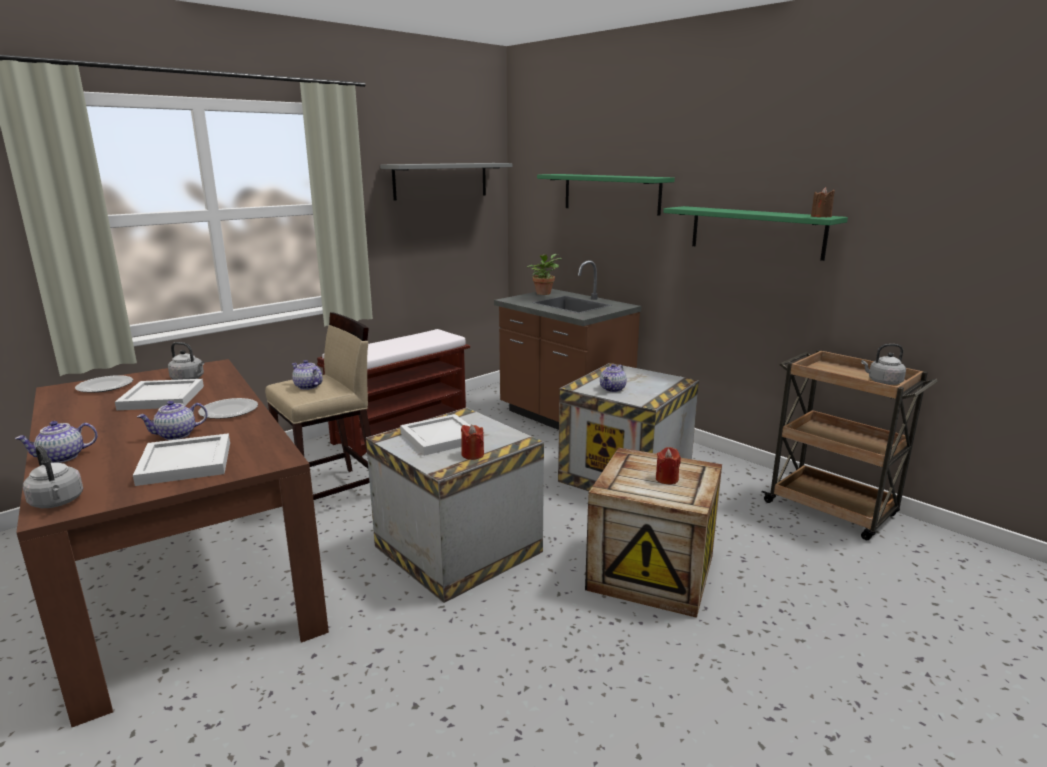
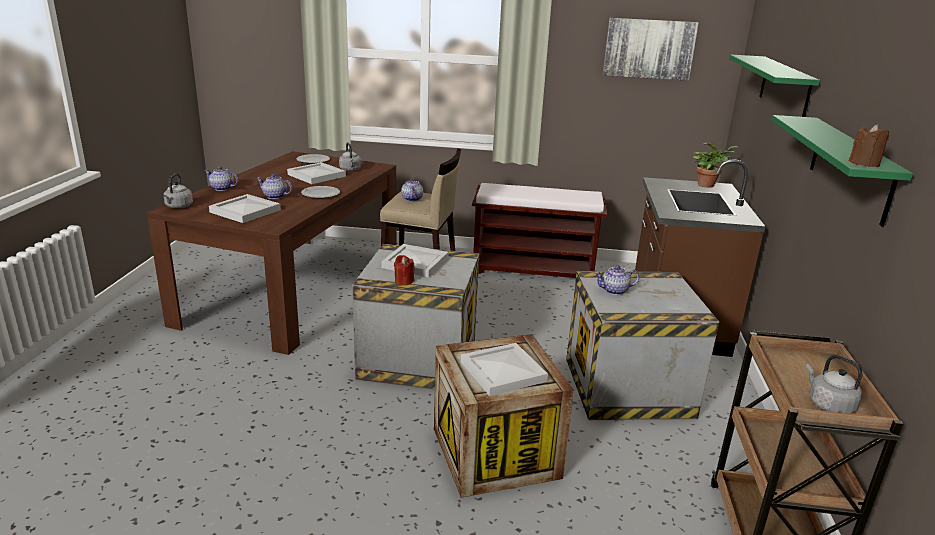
camera: 50 degrees right, 5 degrees up
grey shelf [380,163,512,201] -> picture [603,18,699,81]
red candle [656,447,681,484] -> white tray [461,343,548,396]

